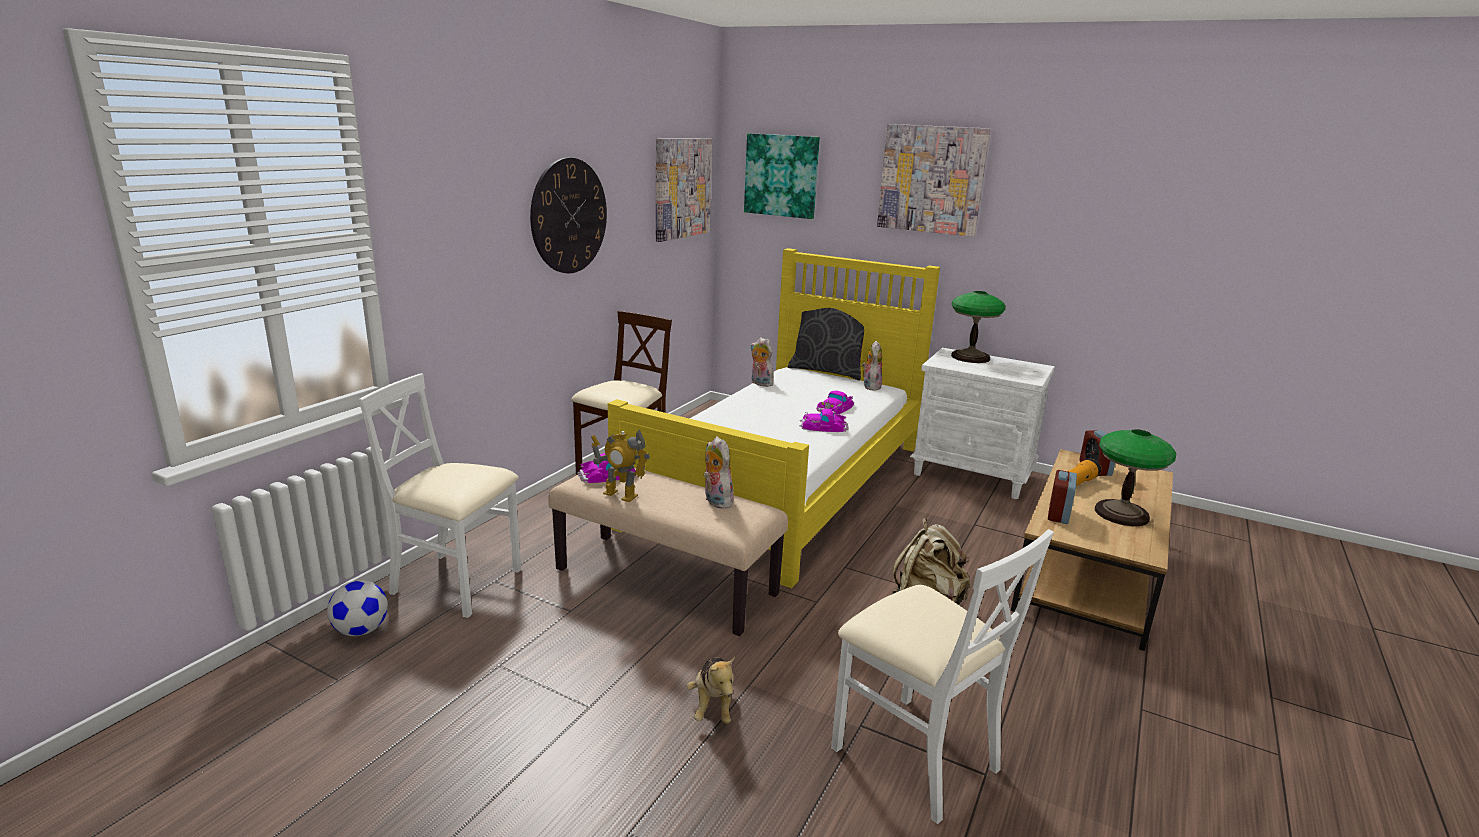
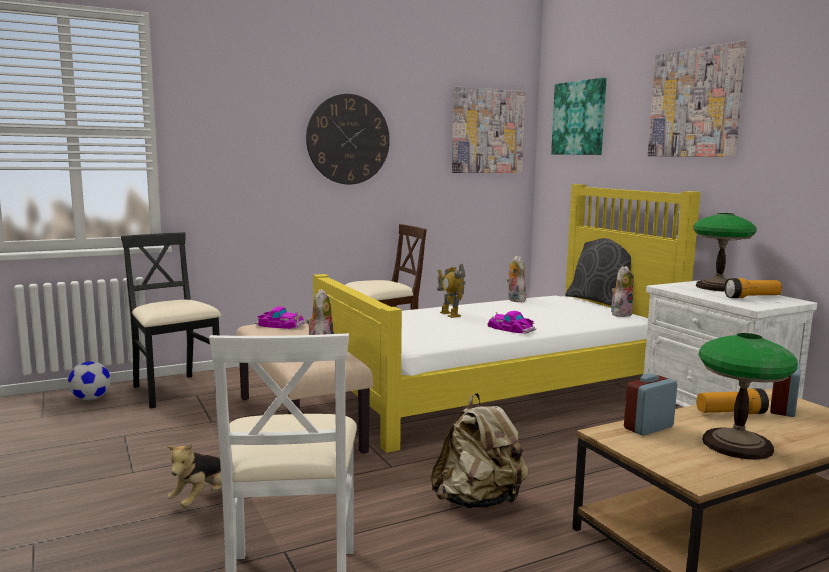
camera: 35 degrees right, 10 degrees down
white chair [358,373,521,618] -> black chair [121,232,221,408]
toy robot [591,430,650,502] -> toy robot moved to [437,264,466,318]
toy car [817,390,854,415] -> none
none -> flashlight [724,278,782,298]

